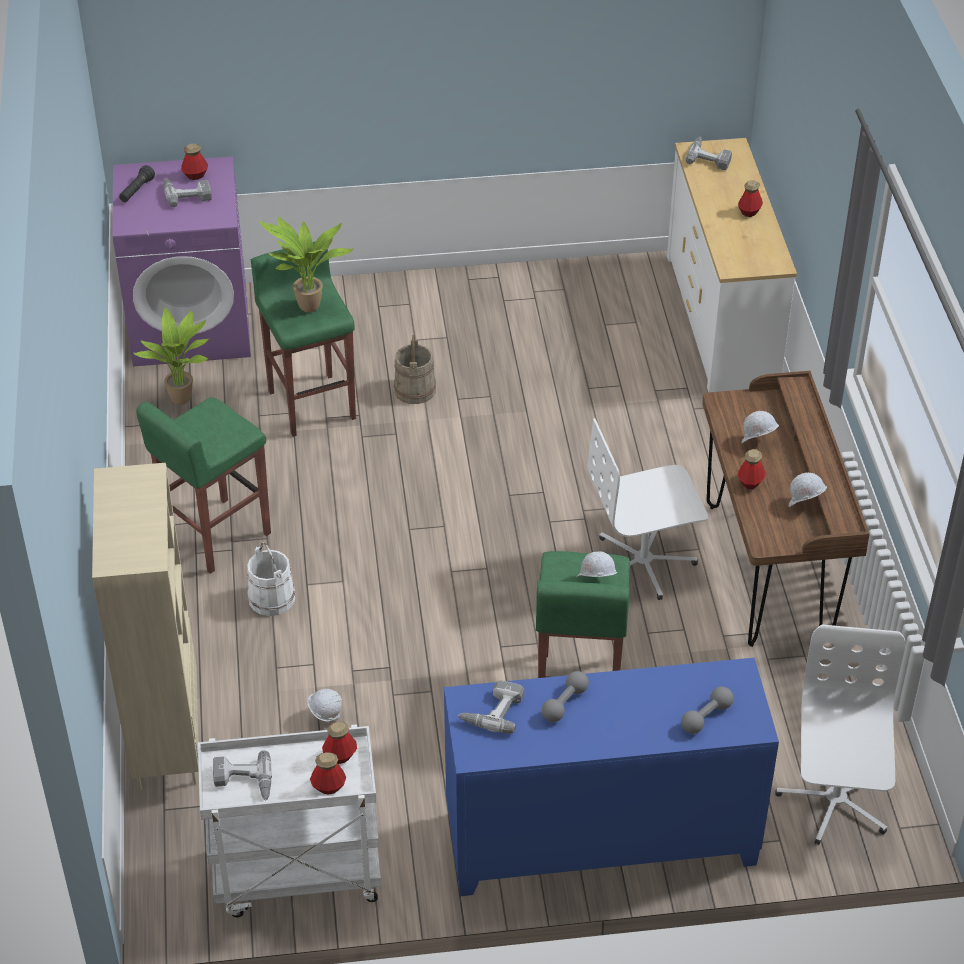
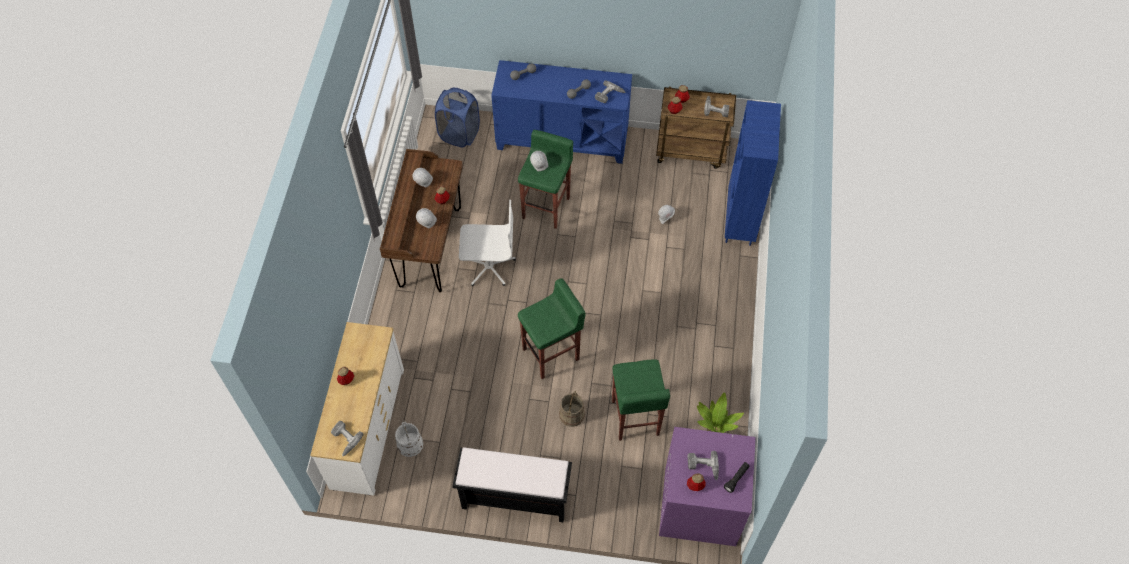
camera: 165 degrees left, 15 degrees up
beige bookcase [92,463,199,790] -> blue bookcase [725,100,781,246]
green stool [136,397,271,574] -> green stool moved to [518,278,586,379]
white cart [198,724,381,917] -> brown cart [656,87,736,169]
white bucket [247,542,295,616] -> white bucket moved to [395,421,423,457]
potted plant [260,217,354,312] -> none
white office chair [775,625,905,845] -> blue laundry basket [435,88,480,147]
none -> black bench [452,447,572,522]

